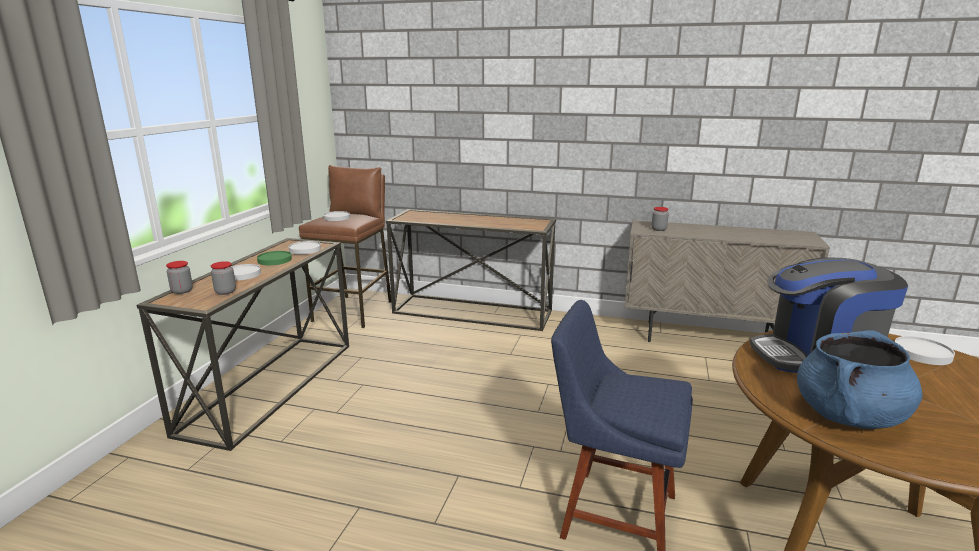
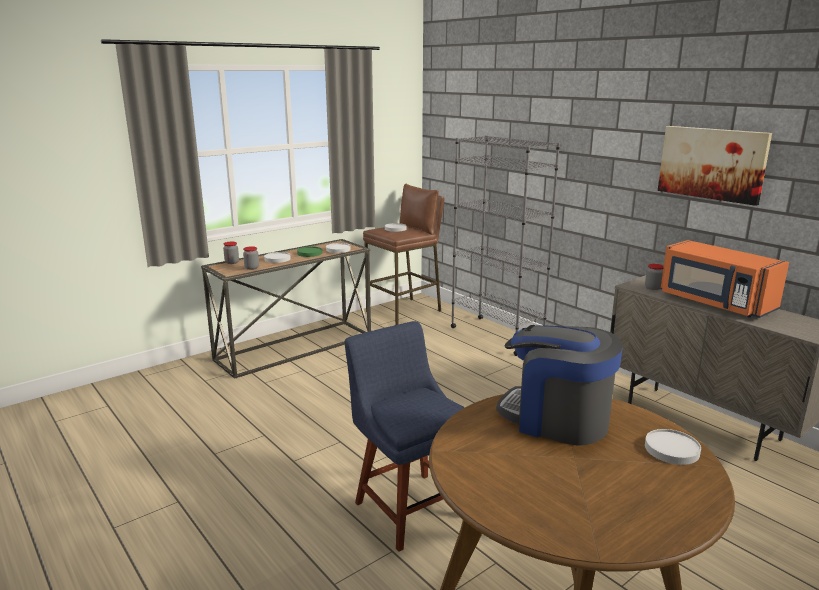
camera: 35 degrees right, 0 degrees up
console table [386,209,556,331] -> grey bookcase [451,135,560,356]
blue cooking pot [797,330,922,429] -> none
none -> picture [658,126,772,206]
none -> orange microwave [660,240,789,318]

